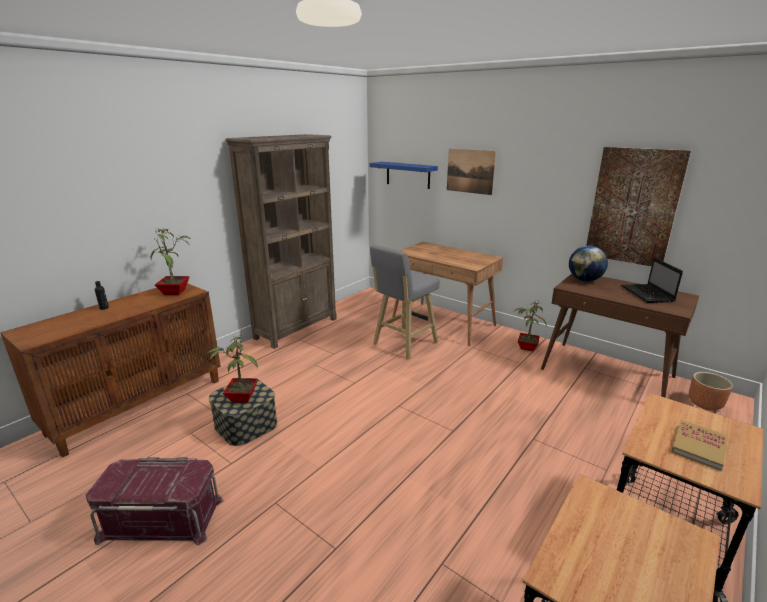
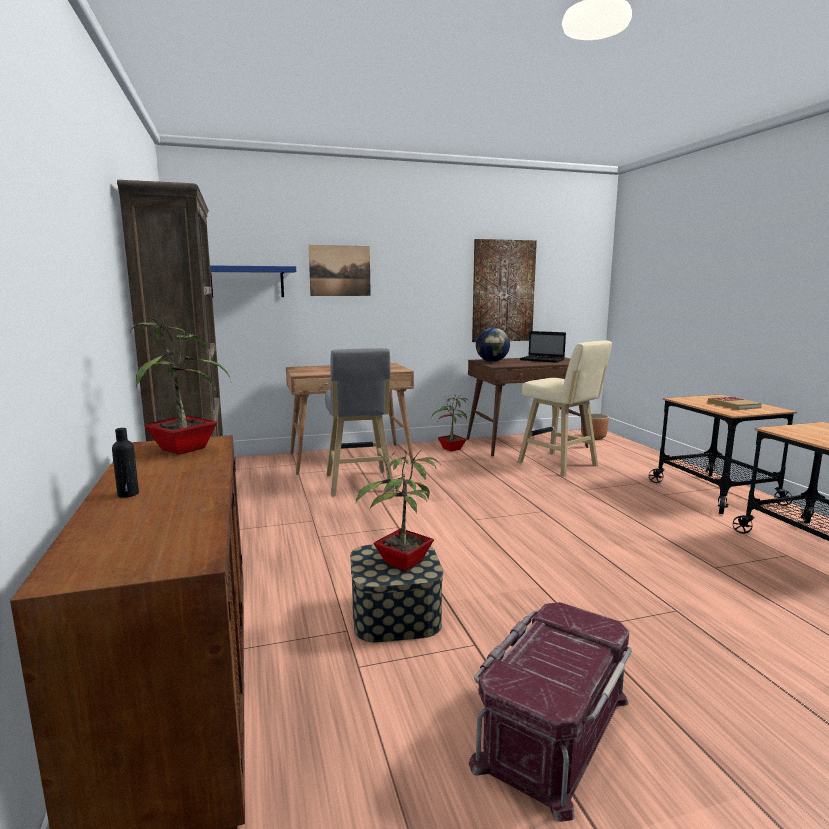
camera: 55 degrees left, 10 degrees down
none -> beige stool [518,340,612,477]

